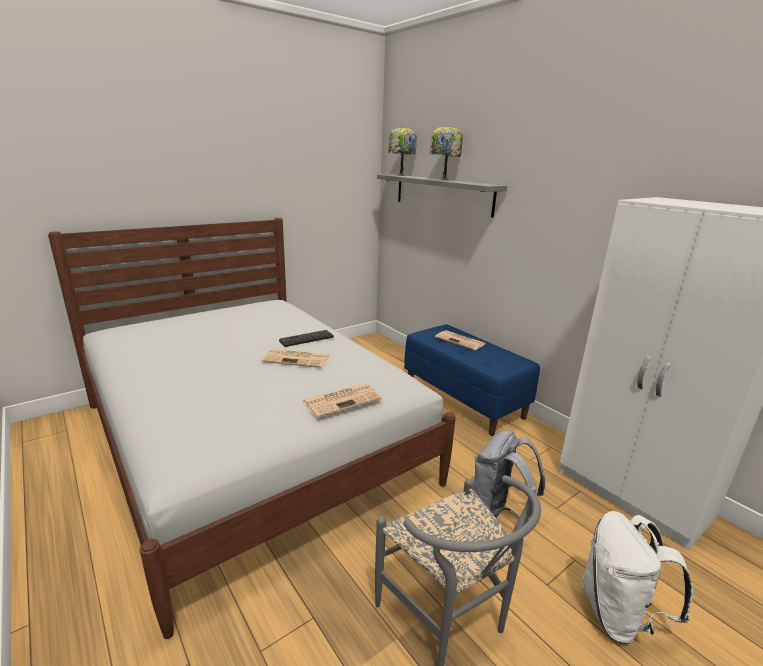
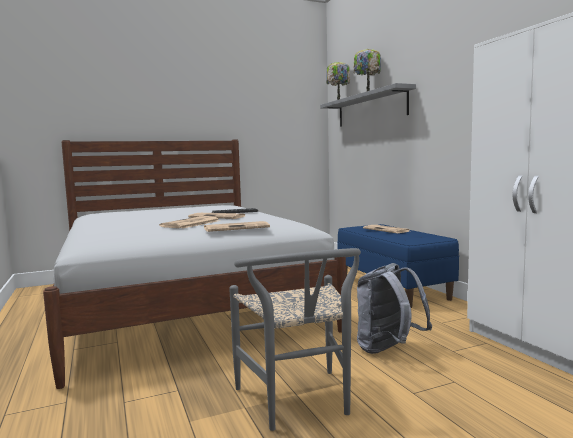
camera: 15 degrees right, 15 degrees down
white backpack [581,511,693,644] -> none
none -> newspaper [159,216,220,228]

